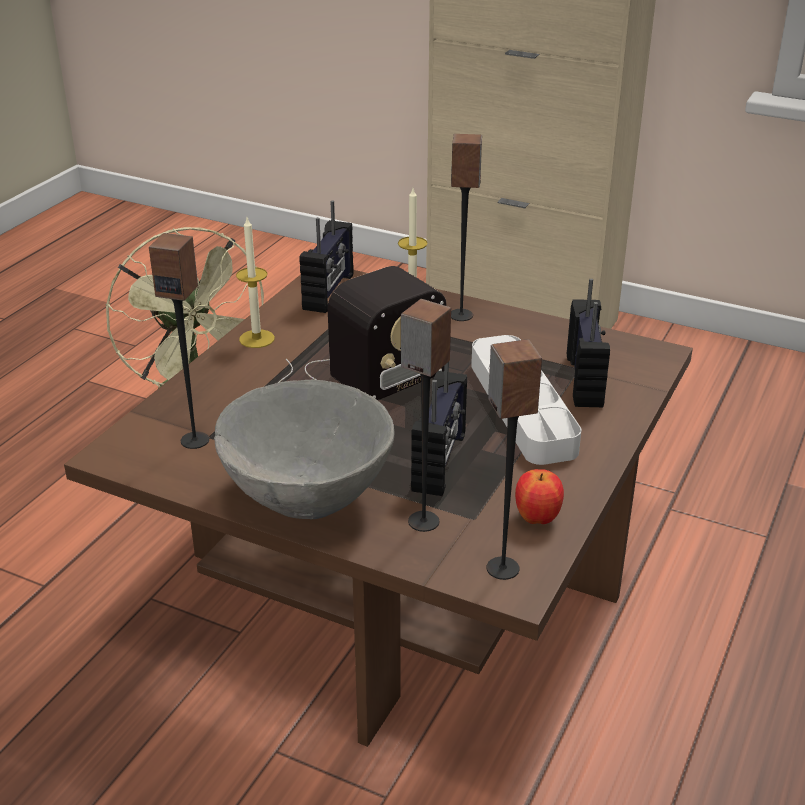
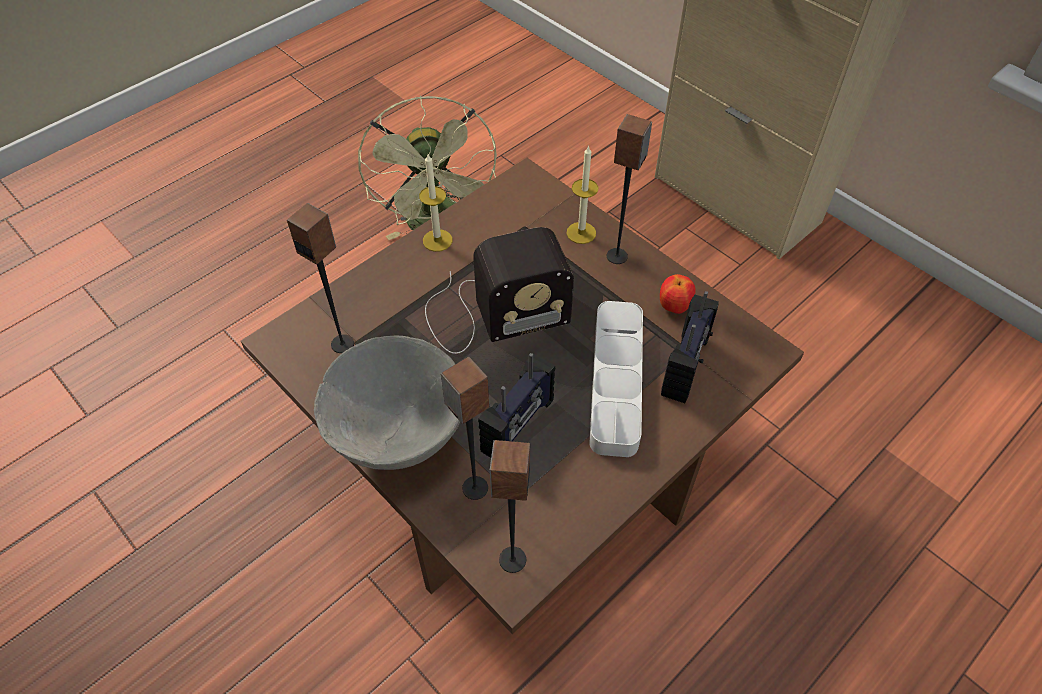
camera: 20 degrees right, 20 degrees up
radio [299,201,354,313] -> none
apple [515,469,564,524] -> apple moved to [660,274,696,314]

